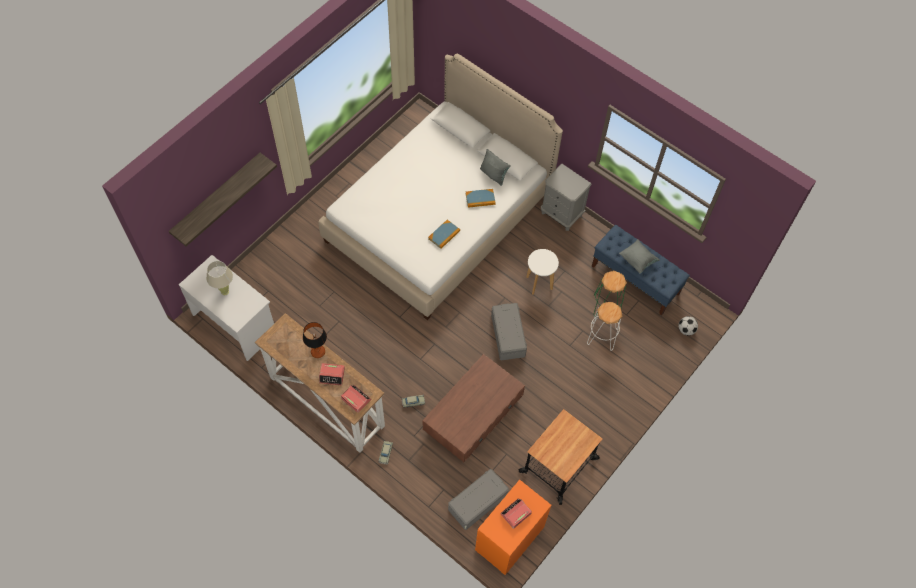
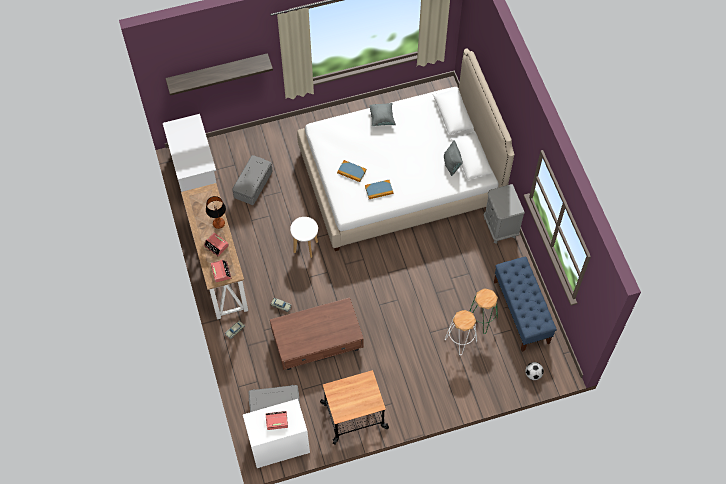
camera: 35 degrees right, 0 degrees up
beige table lamp [207,261,233,295] -> none
book [466,189,496,208] -> book moved to [337,160,366,182]
orange dresser [475,480,551,575] -> white dresser [243,399,310,468]
grey storage box [491,303,527,360] -> grey storage box moved to [232,155,273,205]
white stool [526,249,559,294] -> white stool moved to [290,217,318,258]
grey pillow [619,239,660,274] -> grey pillow moved to [369,103,396,126]

